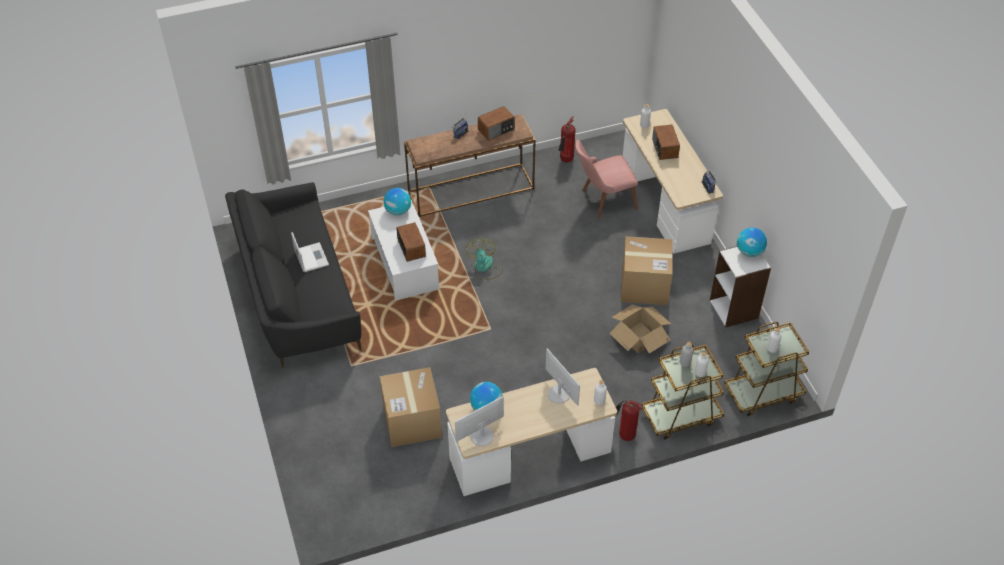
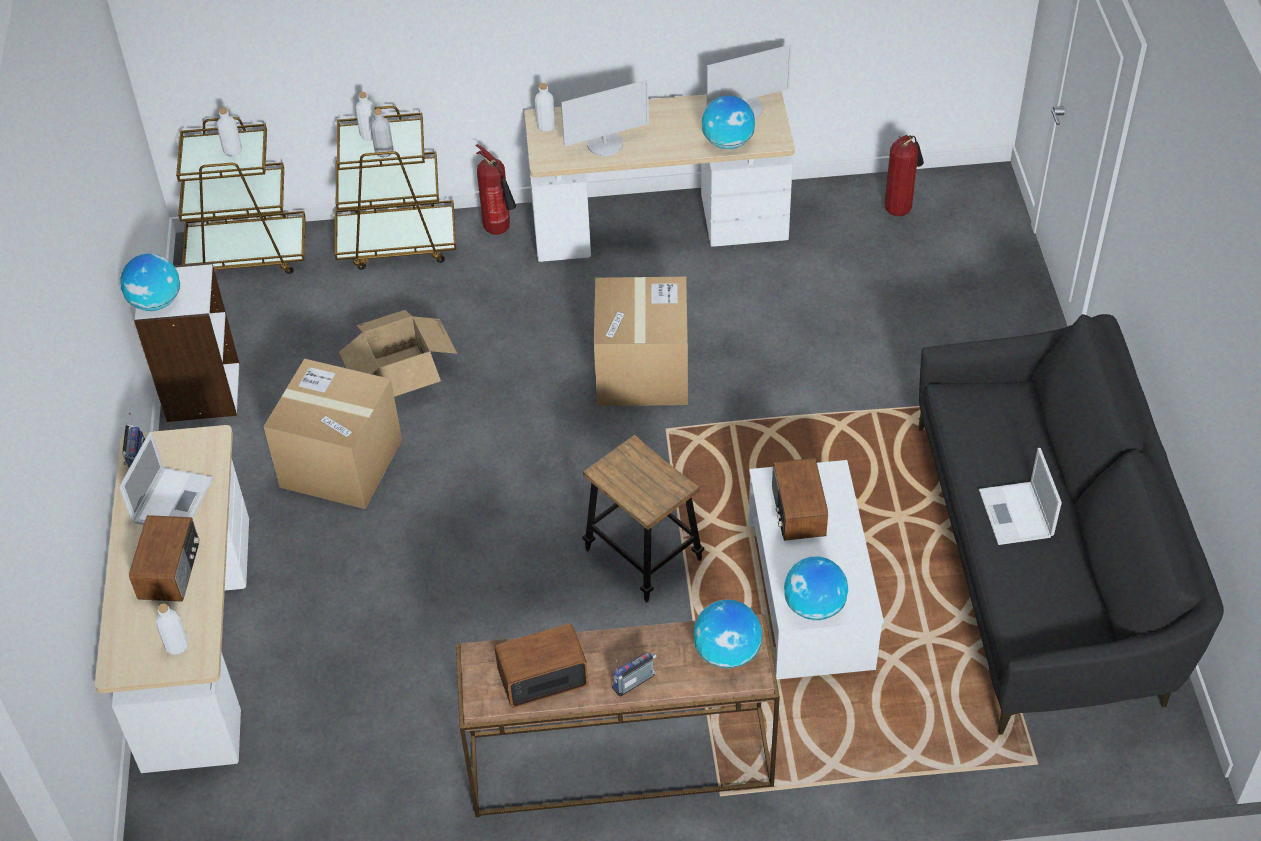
camera: 165 degrees left, 0 degrees up
cardboard box [379,367,442,447] -> cardboard box moved to [594,277,688,406]
fan [465,239,503,280] -> stool [582,435,704,603]
monitor [546,348,580,406] -> monitor turned 90 degrees counterclockwise [561,80,649,156]
fire extinguisher [559,116,575,163] -> fire extinguisher moved to [885,135,924,216]
pink chair [575,140,638,218] -> none
none -> laptop [119,432,213,525]
none -> globe [693,600,762,668]

